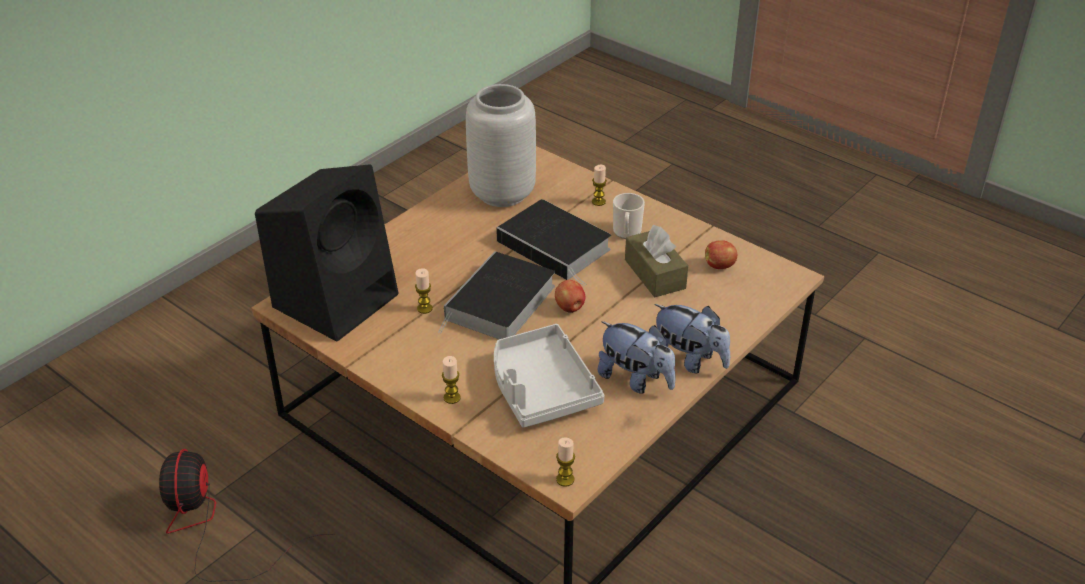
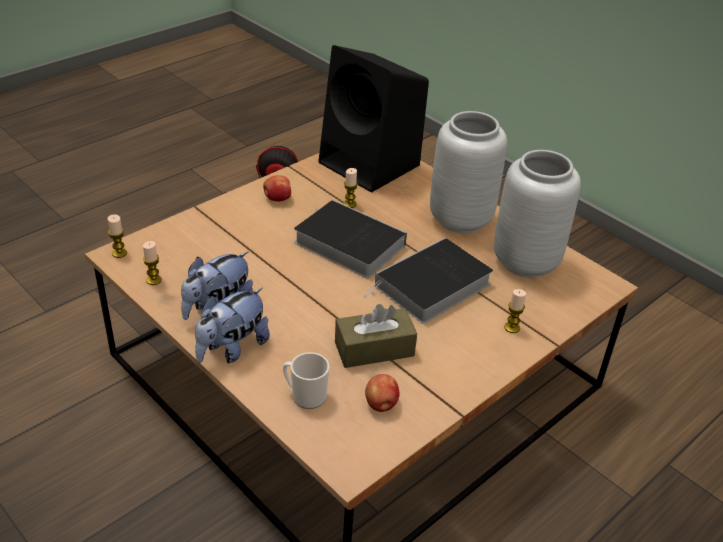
camera: 95 degrees right, 0 degrees up
candle [442,356,461,404] -> candle moved to [143,241,162,285]
grey tray [494,324,605,428] -> none
apple [555,280,585,313] -> apple moved to [263,175,291,201]
mug [613,193,645,239] -> mug moved to [283,352,329,409]
none -> grey vase [430,111,507,233]

